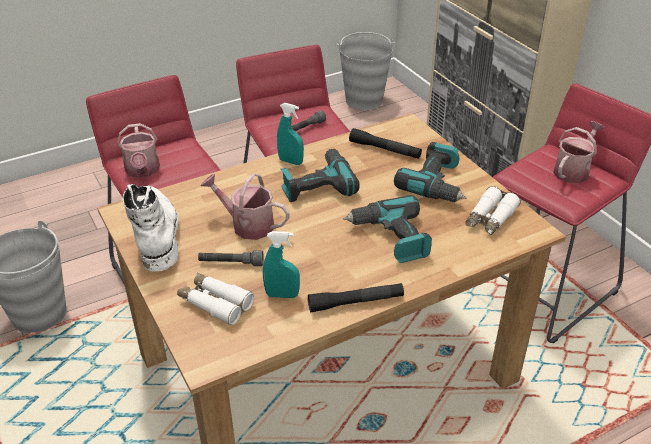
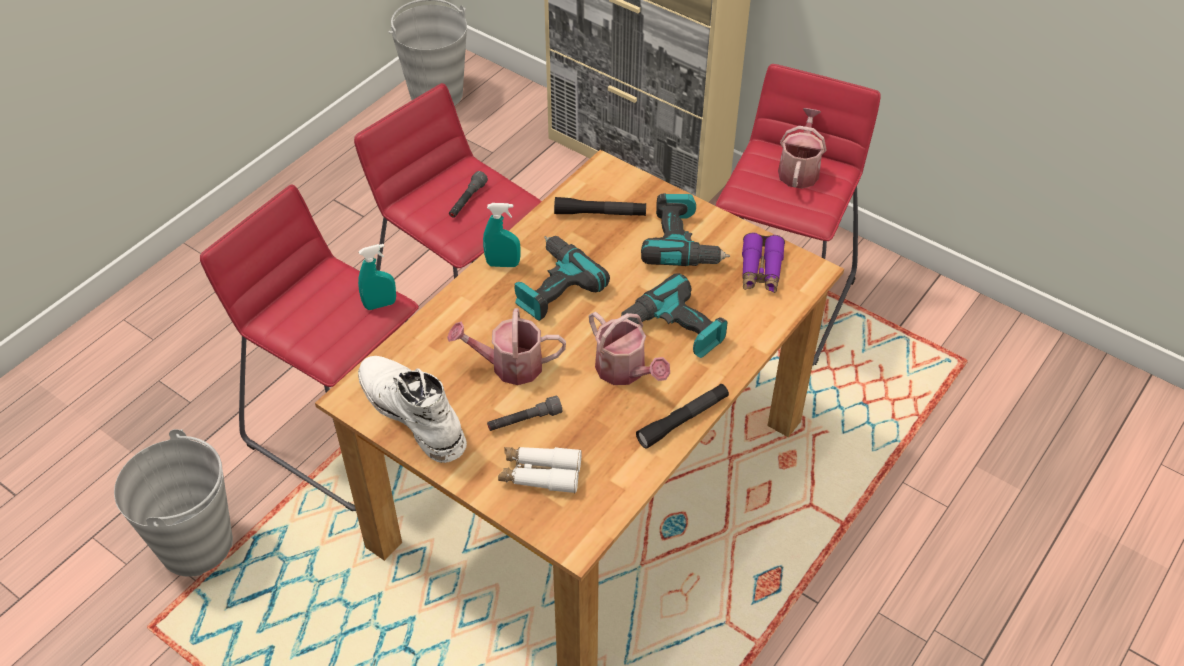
camera: 25 degrees left, 10 degrees up
watering can [117,123,160,178] -> watering can moved to [589,312,670,385]
turquoise spray bottle [263,231,300,298] -> turquoise spray bottle moved to [358,244,396,310]
white binoculars [465,186,521,235] -> purple binoculars [742,232,785,293]

